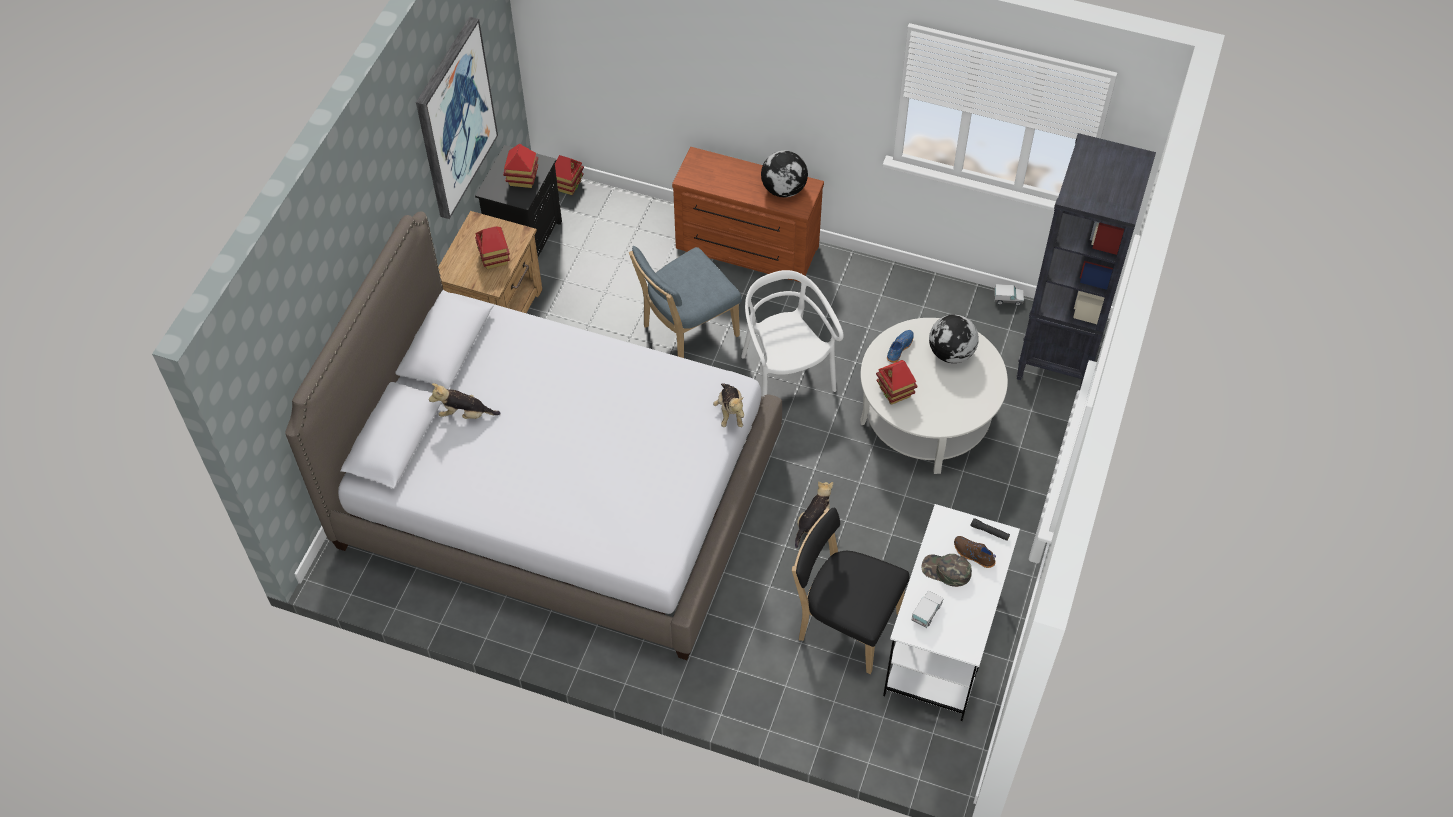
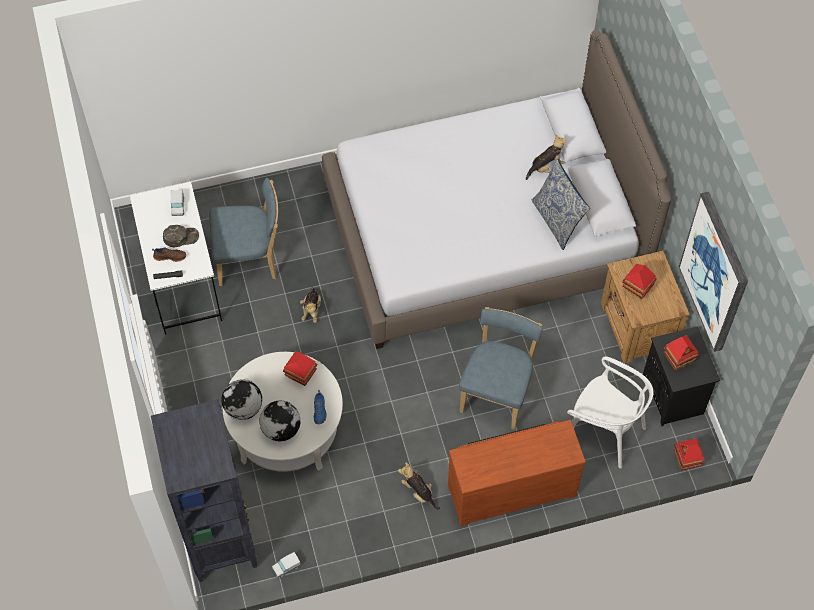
camera: 145 degrees right, 5 degrees up
plush toy [713,383,744,427] -> plush toy moved to [398,463,440,510]
white chair [741,270,844,397] -> white chair moved to [567,356,653,468]
globe [761,151,808,198] -> globe moved to [222,379,262,420]
black chair [792,508,909,674] -> blue chair [209,178,278,286]
none -> pillow [532,159,590,250]

